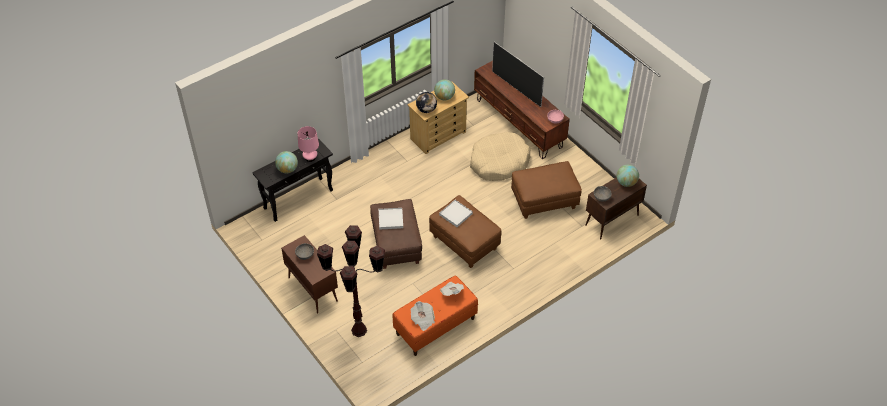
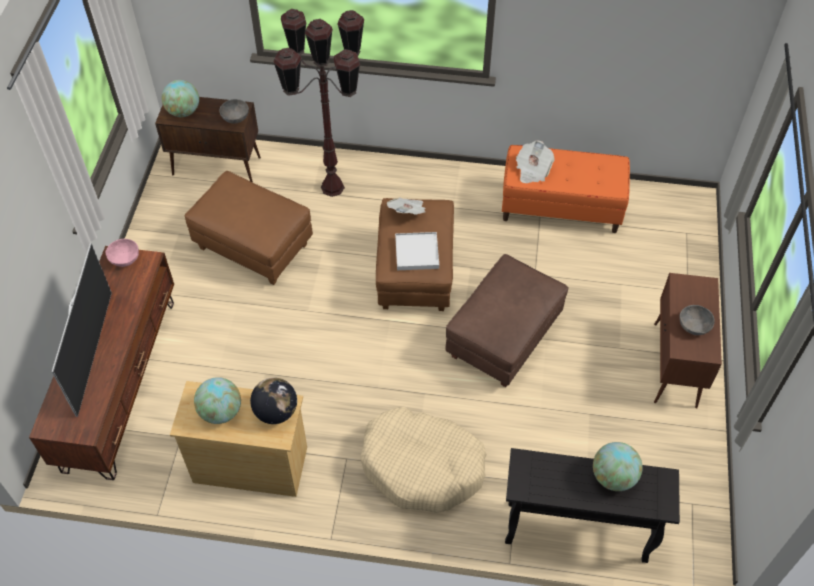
camera: 135 degrees left, 5 degrees up
pink table lamp [298,126,319,162] -> none
brown floor lamp [317,225,385,337] -> brown floor lamp moved to [273,9,365,197]
white tray [379,208,403,230] -> none
newspaper [411,301,435,331] -> newspaper moved to [387,197,426,215]
beige dog bed [470,132,530,181] -> beige dog bed moved to [360,407,487,513]

